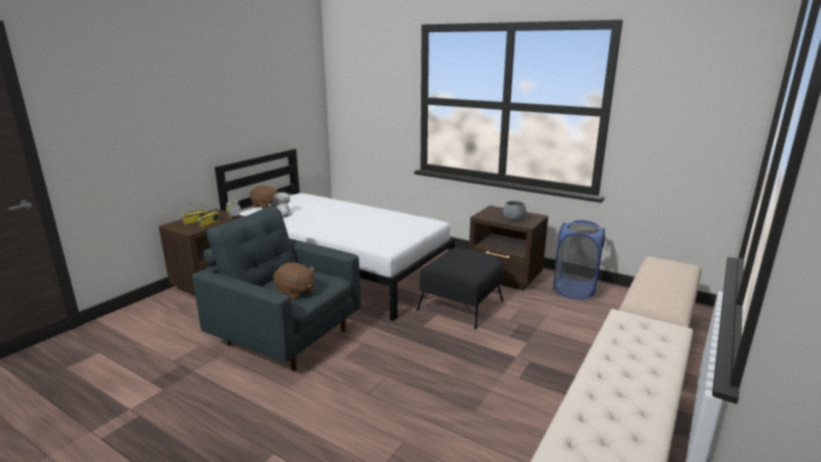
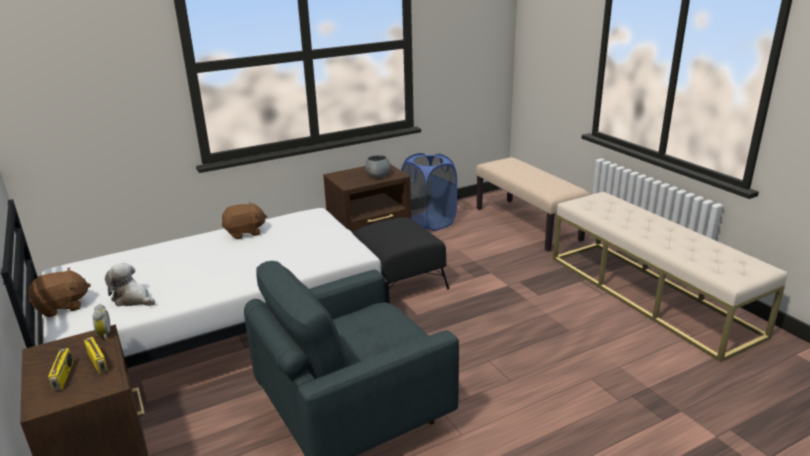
camera: 60 degrees left, 5 degrees up
brown plush toy [273,262,315,300] -> brown plush toy moved to [222,202,267,240]

